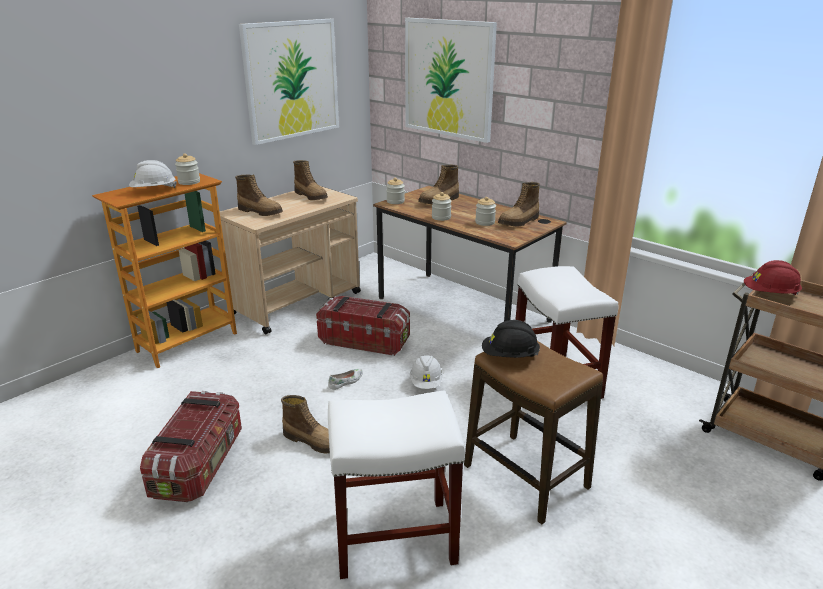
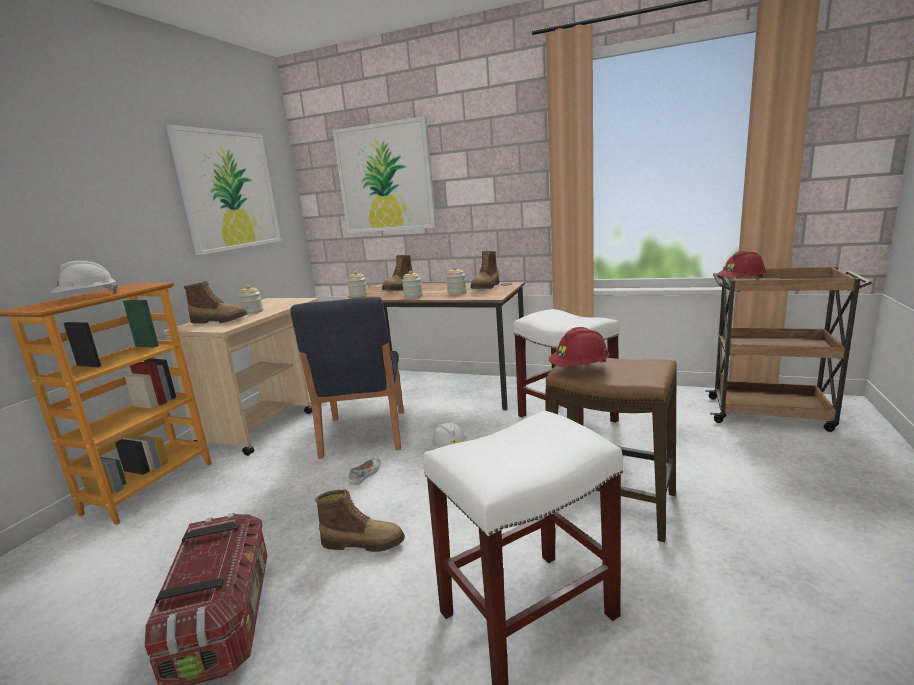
camera: 20 degrees left, 10 degrees down
jar [175,153,200,185] -> jar moved to [239,285,263,314]
boot [293,160,328,200] -> none
storage box [316,296,410,356] -> blue chair [290,297,404,459]
black hard hat [482,320,540,358] -> red hard hat [548,327,609,367]

